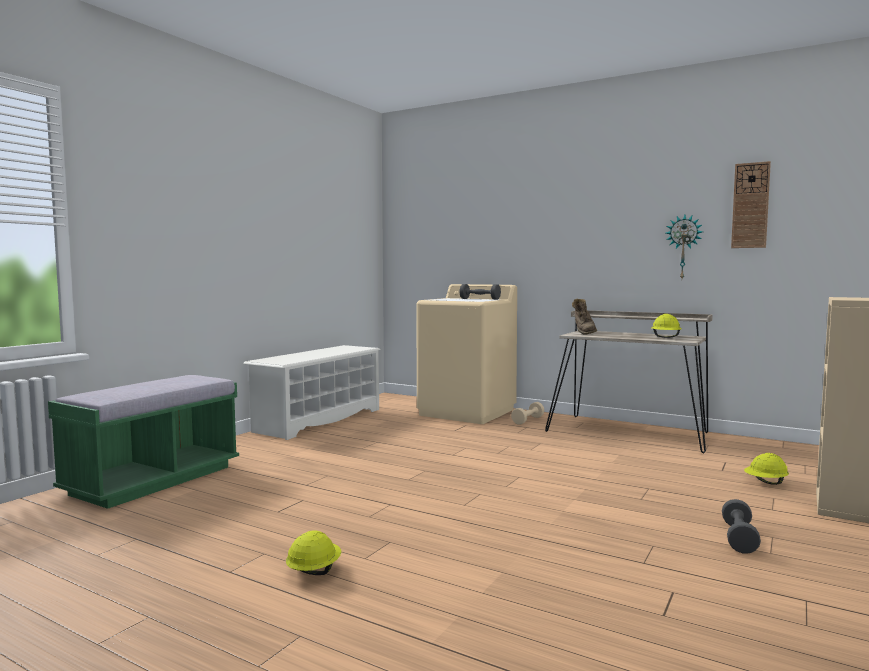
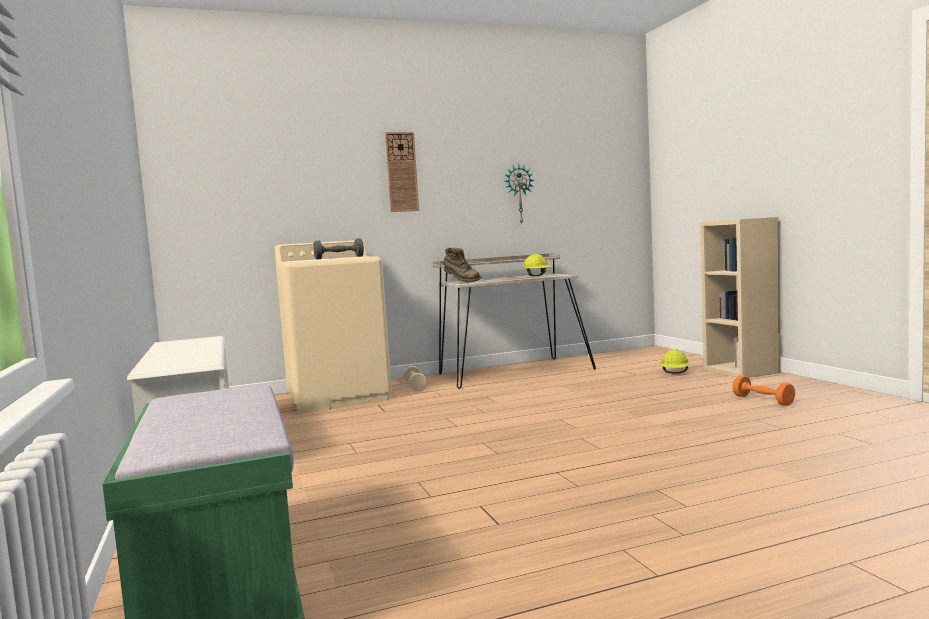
camera: 50 degrees left, 0 degrees up
yellow hard hat [286,530,341,575] -> none
grey dumbbell [722,499,761,554] -> orange dumbbell [733,375,795,406]
wall clock [731,161,771,248] -> wall clock moved to [385,132,419,212]

